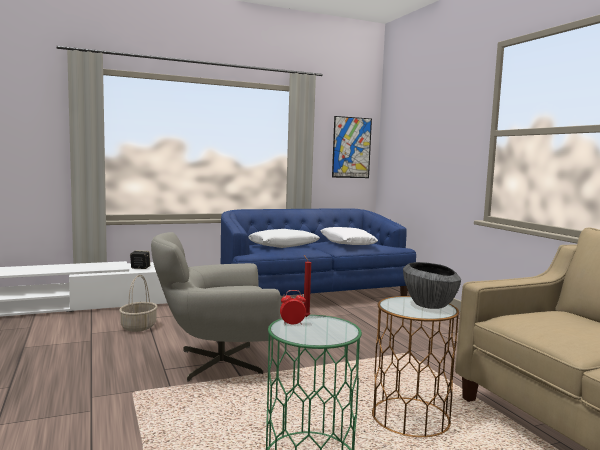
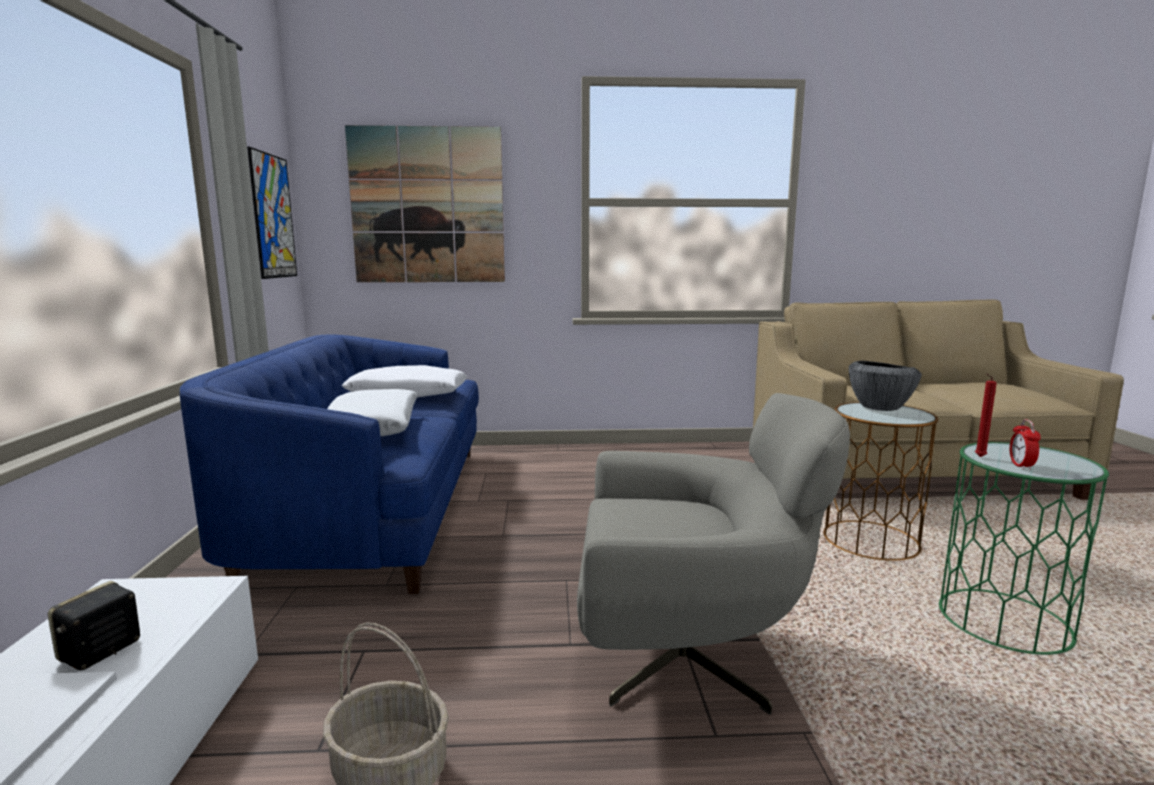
camera: 70 degrees left, 5 degrees up
grey armchair [151,232,281,382] -> grey armchair turned 90 degrees counterclockwise [577,393,850,715]
none -> picture [345,125,505,282]

